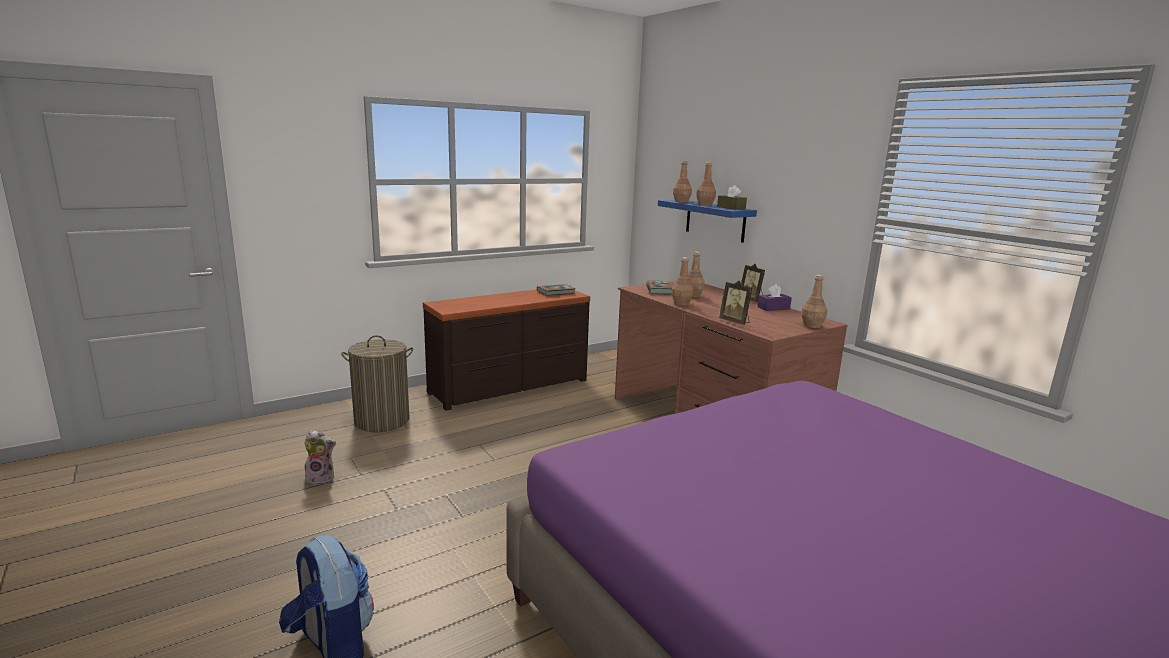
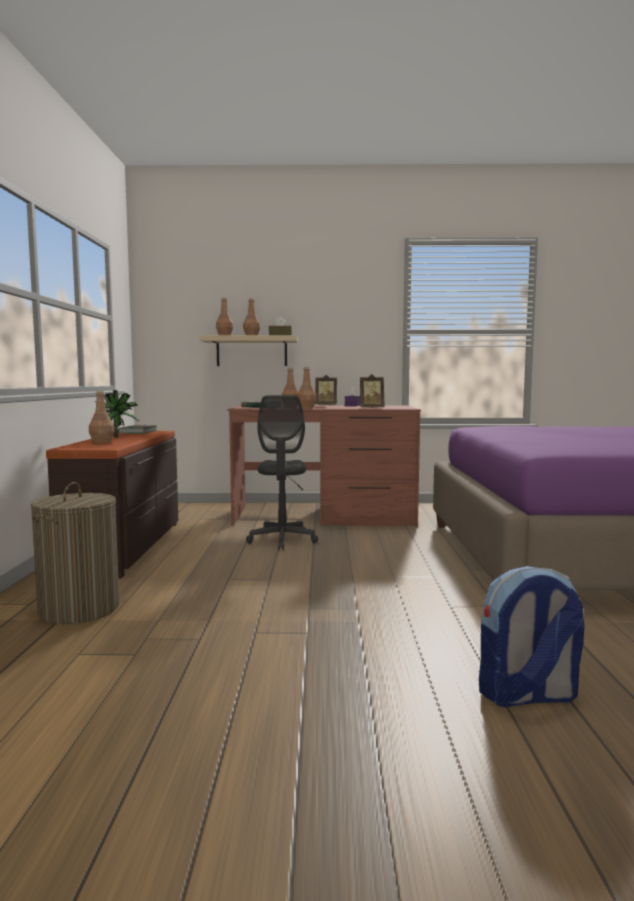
camera: 55 degrees left, 10 degrees down
plush toy [304,430,336,485] -> none
blue shelf [658,200,757,243] -> beige shelf [200,335,298,366]
brown bottle [801,275,827,328] -> brown bottle moved to [89,391,114,444]
none -> potted plant [95,390,139,437]
none -> grey office chair [246,395,318,550]

